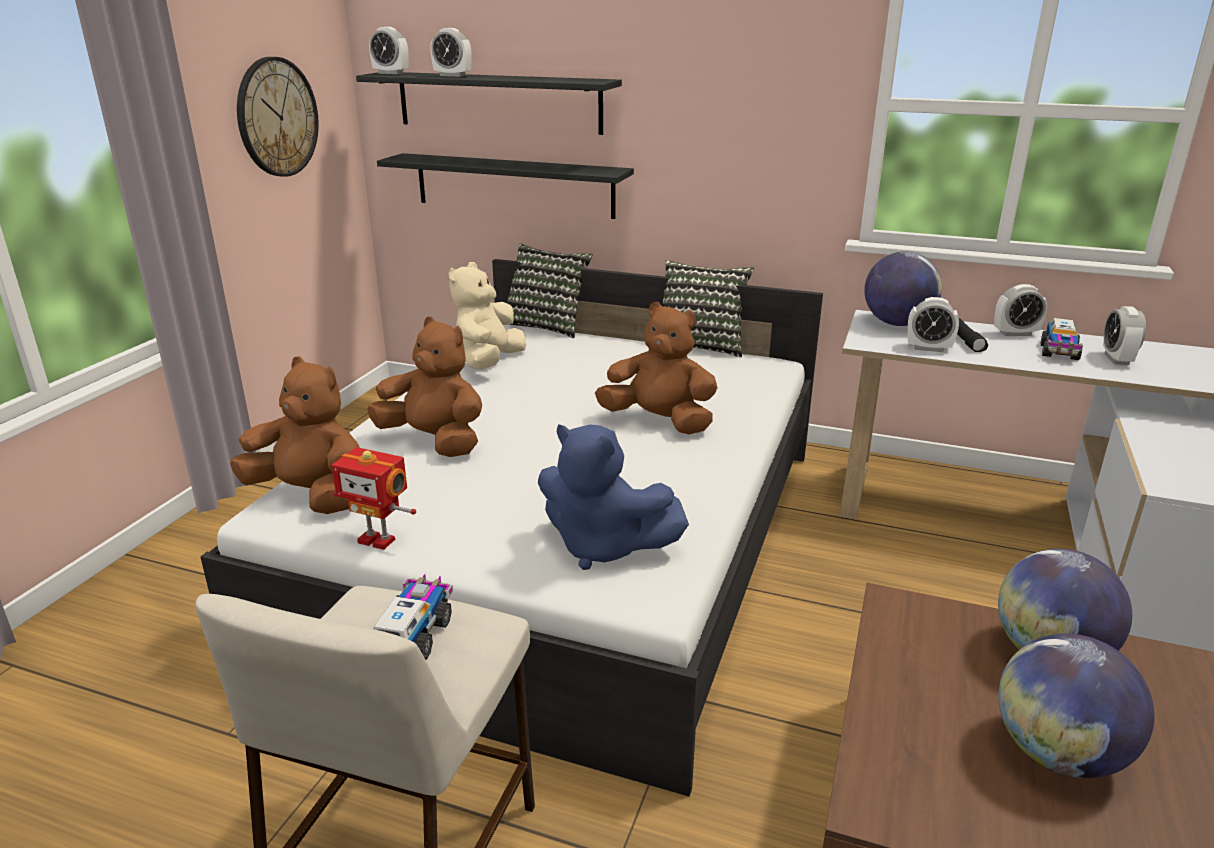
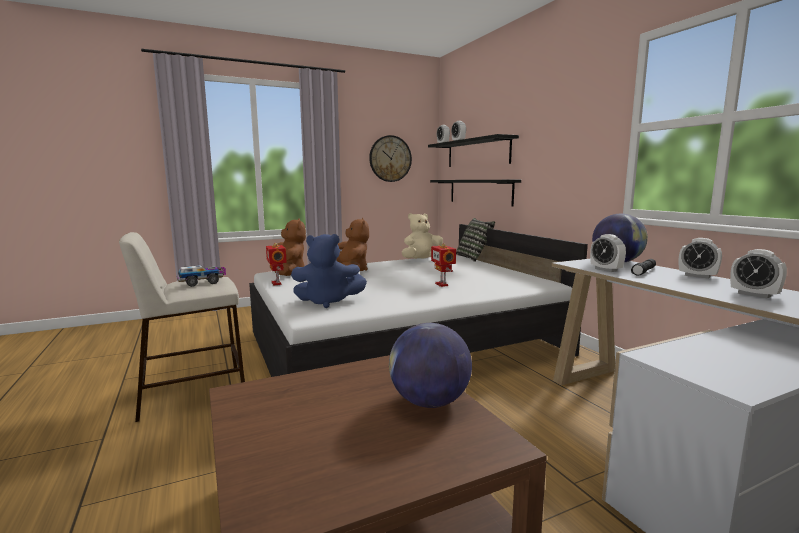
camera: 45 degrees right, 15 degrees down
blue plush toy [538,424,689,570] -> blue plush toy turned 75 degrees counterclockwise [291,234,367,308]
brown plush toy [595,302,718,434] -> toy robot [431,243,456,287]
pillow [662,260,754,357] -> none
globe [999,633,1154,778] -> none
toy truck [1041,318,1083,360] -> none
alarm clock [1103,306,1146,365] -> alarm clock turned 90 degrees counterclockwise [730,249,787,299]

